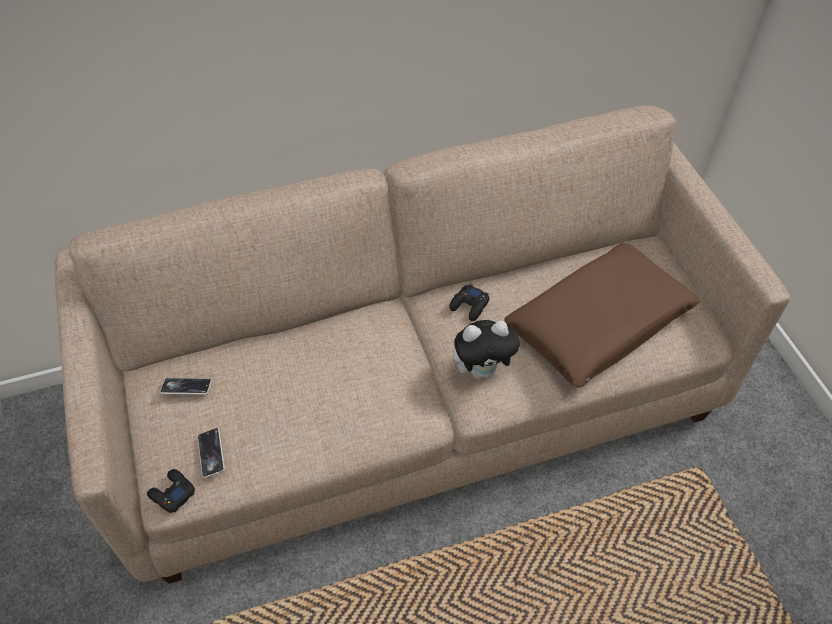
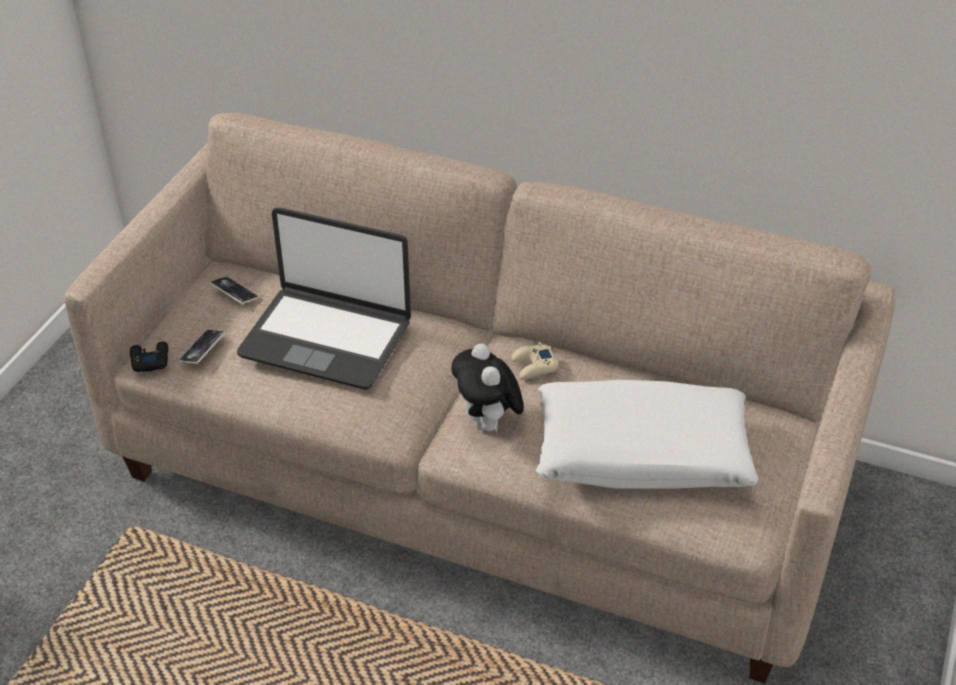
camera: 40 degrees right, 10 degrees down
black game controller [450,284,490,321] -> beige game controller [511,342,558,380]
plush toy [452,320,523,379] -> plush toy turned 45 degrees clockwise [451,343,524,433]
brown pillow [504,243,700,388] -> white pillow [536,380,759,489]
none -> laptop [237,207,411,389]

